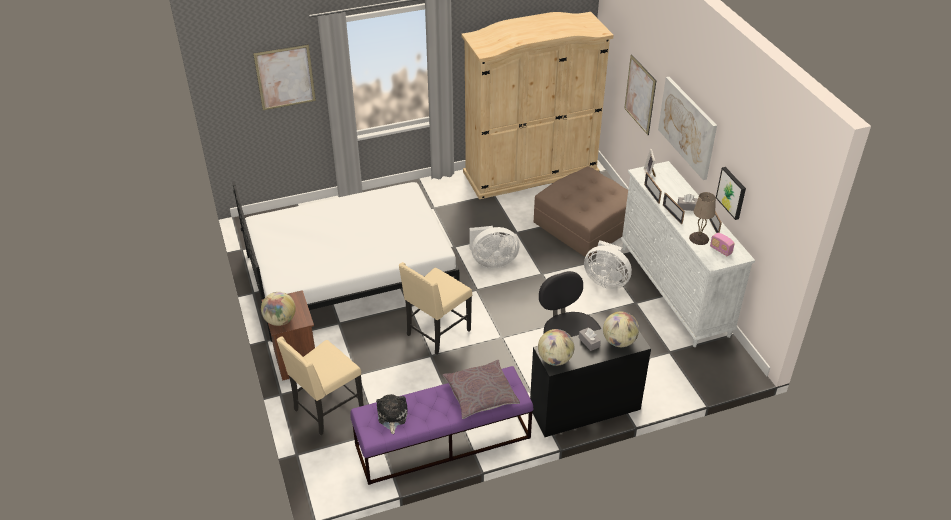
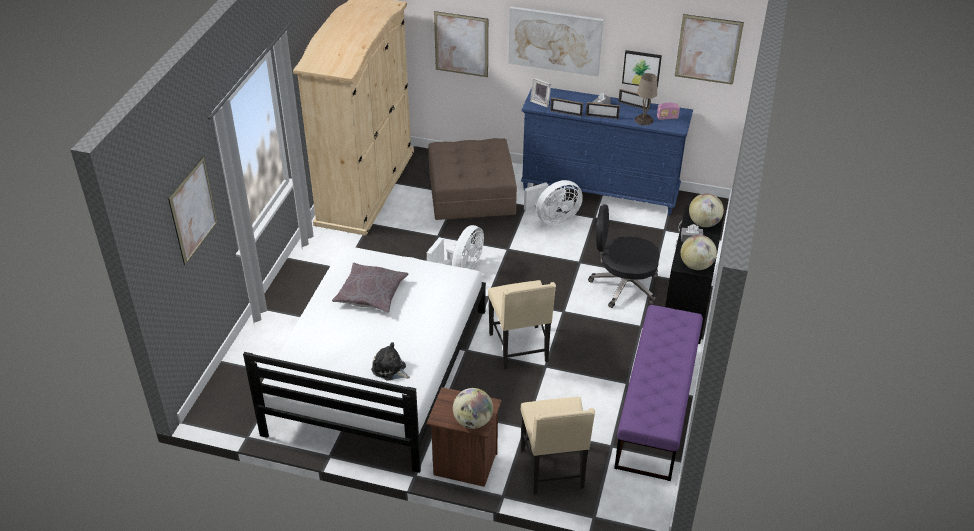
camera: 55 degrees left, 0 degrees up
plush toy [376,394,408,434] -> plush toy moved to [371,342,410,381]
grey pillow [443,360,520,419] -> grey pillow moved to [332,263,408,313]
white dresser [620,161,755,347] -> blue dresser [521,88,693,216]
none -> picture [675,14,744,85]

